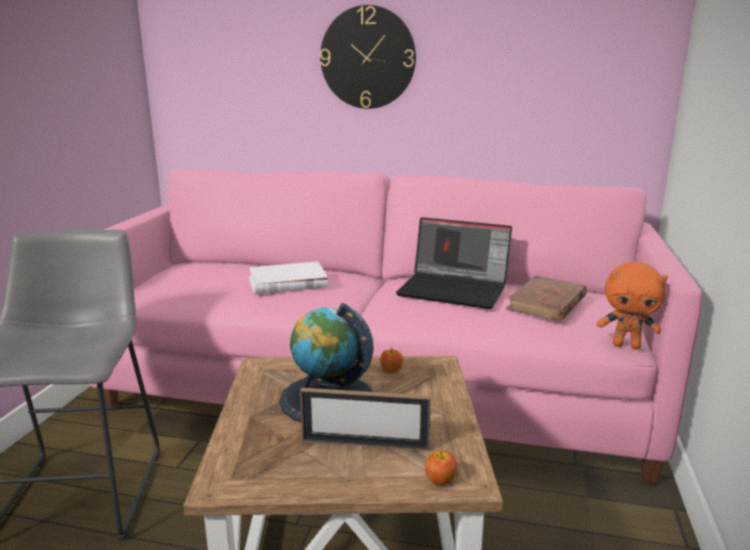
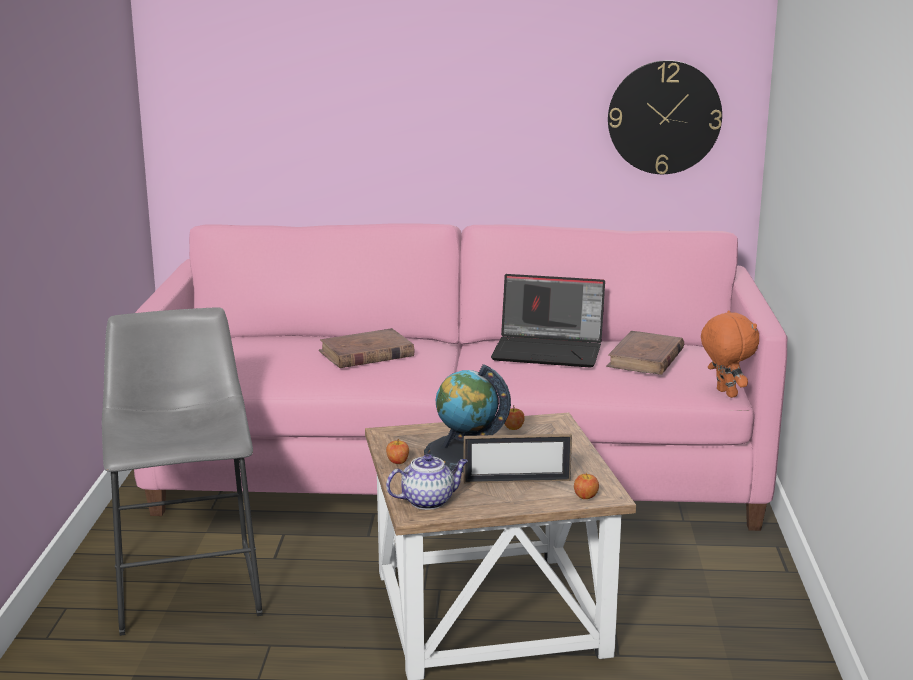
camera: 10 degrees left, 0 degrees up
white book [249,261,328,294] -> brown book [319,328,415,368]
wall clock [320,5,416,109] -> wall clock moved to [608,60,722,174]
orange plush toy [597,262,668,349] -> orange plush toy turned 120 degrees counterclockwise [701,310,759,398]
none -> apple [386,439,409,464]
none -> teapot [386,454,468,510]

